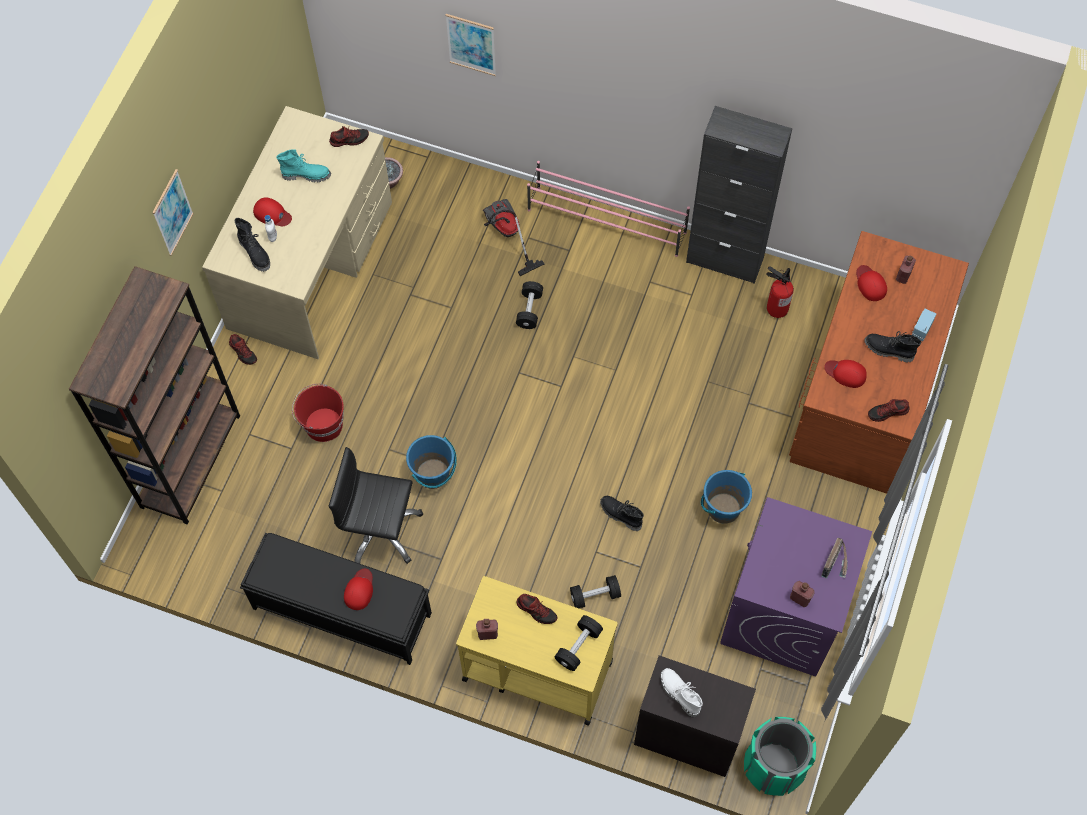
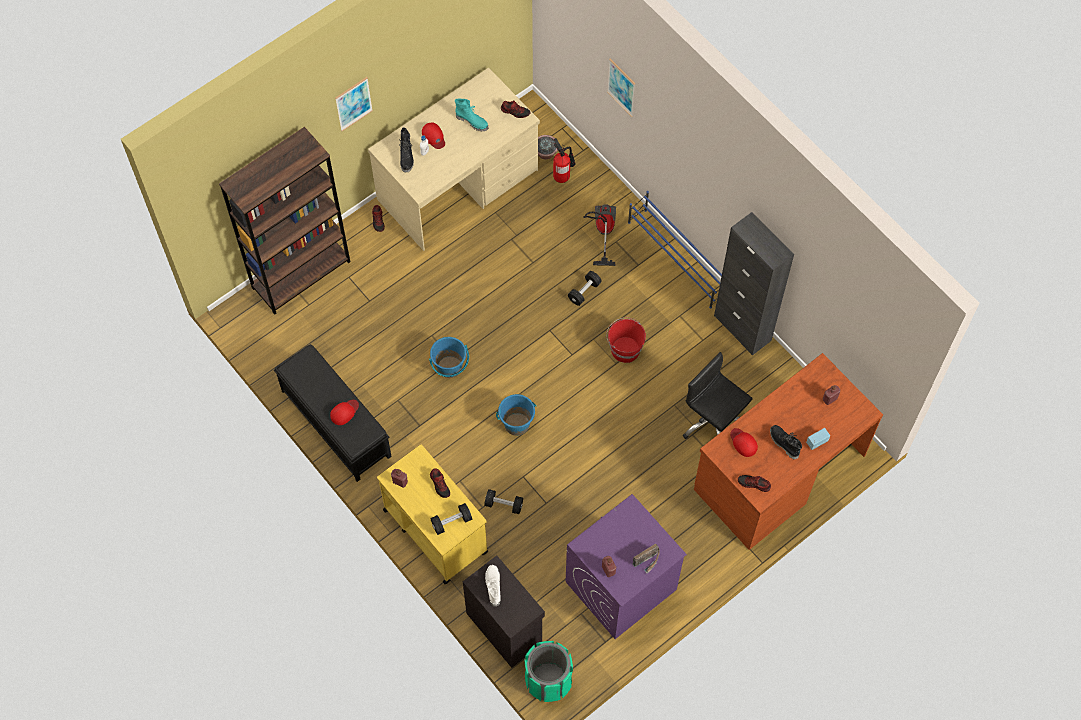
camera: 30 degrees right, 0 degrees up
red bucket [292,384,344,442] -> red bucket moved to [606,317,646,363]
black office chair [329,447,423,564] -> black office chair moved to [682,352,753,439]
pink shoe rack [527,161,690,257] -> blue shoe rack [628,191,722,308]
black boot [600,496,644,531] -> none
blue bucket [701,470,752,524] -> blue bucket moved to [496,394,536,436]
fire extinguisher [766,266,794,318] -> fire extinguisher moved to [553,138,575,183]
red cap [856,265,887,301] -> none

